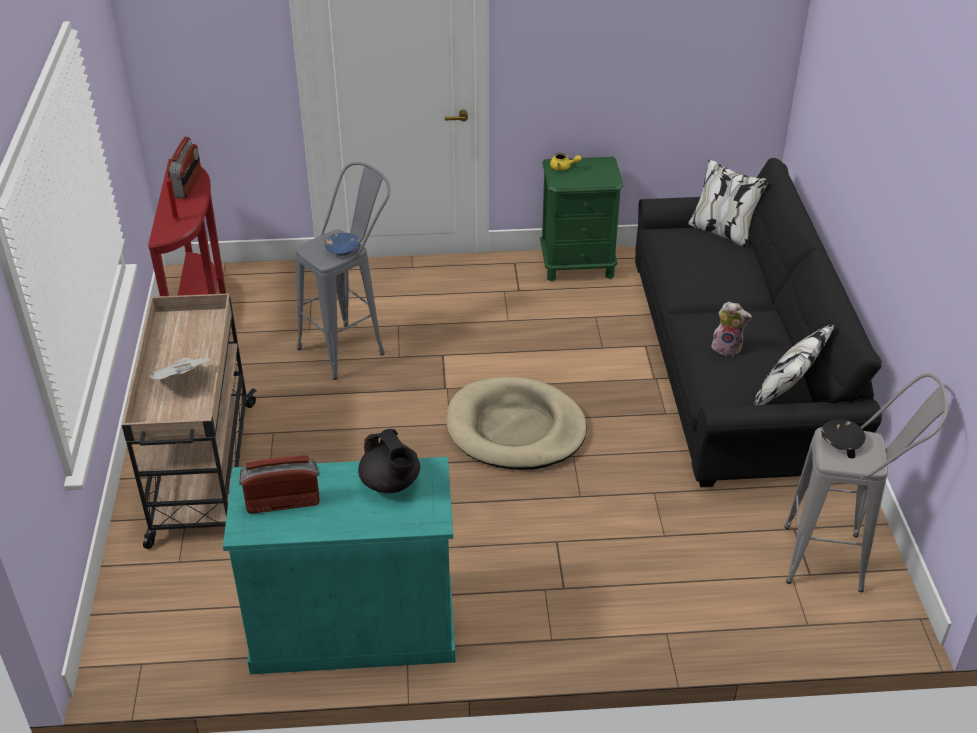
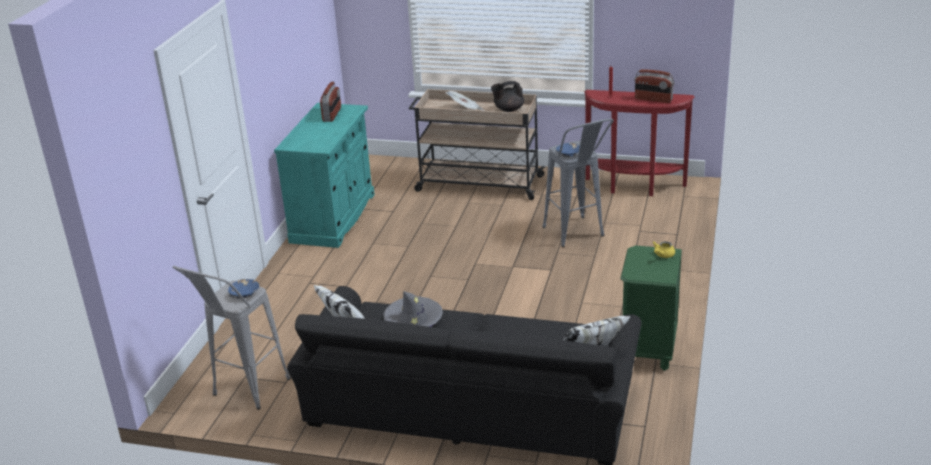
camera: 110 degrees right, 10 degrees down
black teapot [358,429,420,493] -> black teapot moved to [491,81,524,112]
beige dog bed [446,377,587,470] -> none
plush toy [711,302,752,356] -> grey hat [383,291,443,327]
black bowl [821,419,866,450] -> blue bowl [228,279,259,298]

